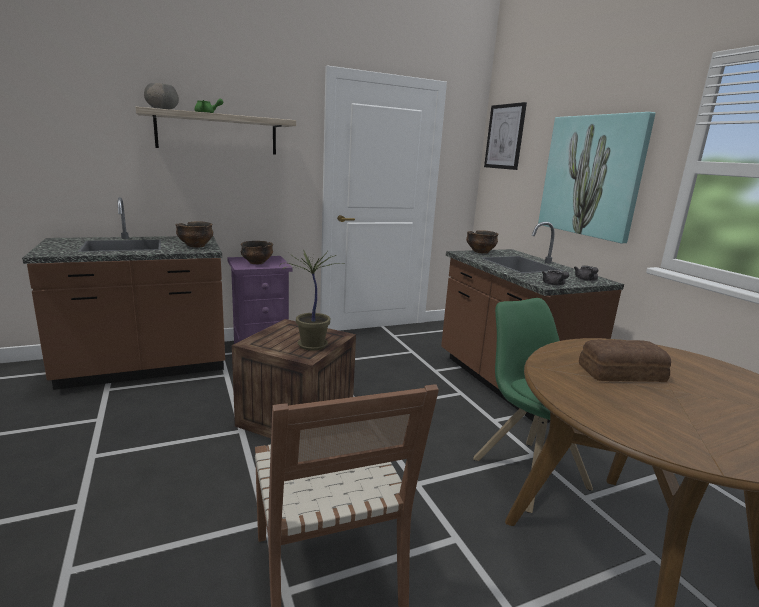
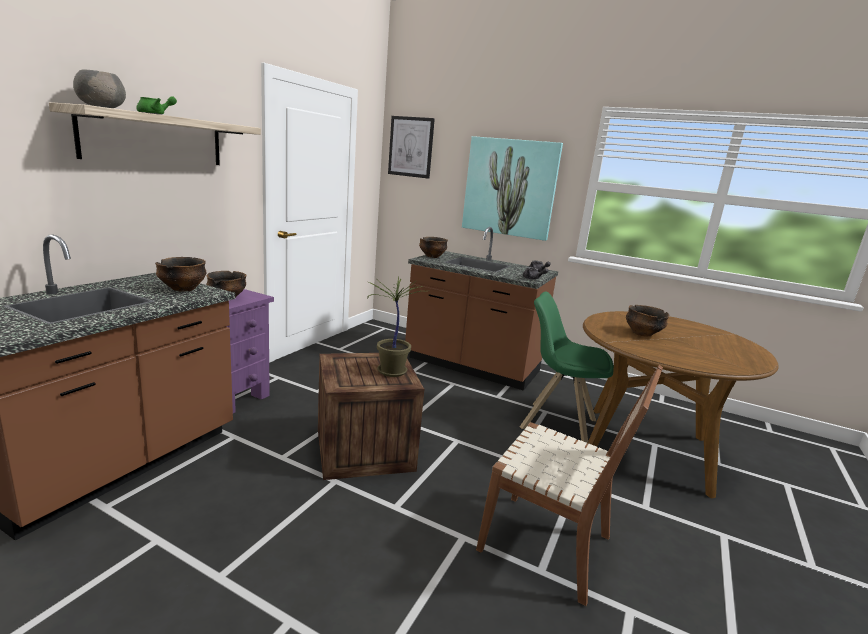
camera: 40 degrees left, 0 degrees up
bread [579,339,671,382] -> bowl [626,305,669,337]

